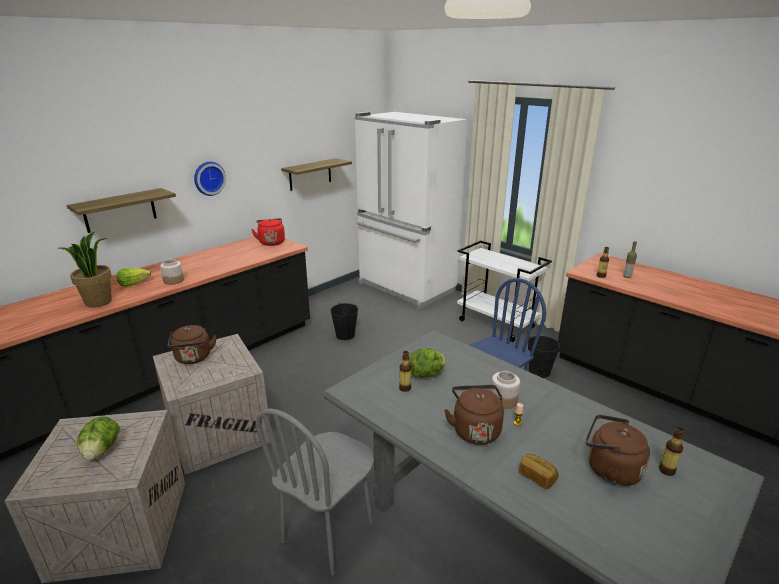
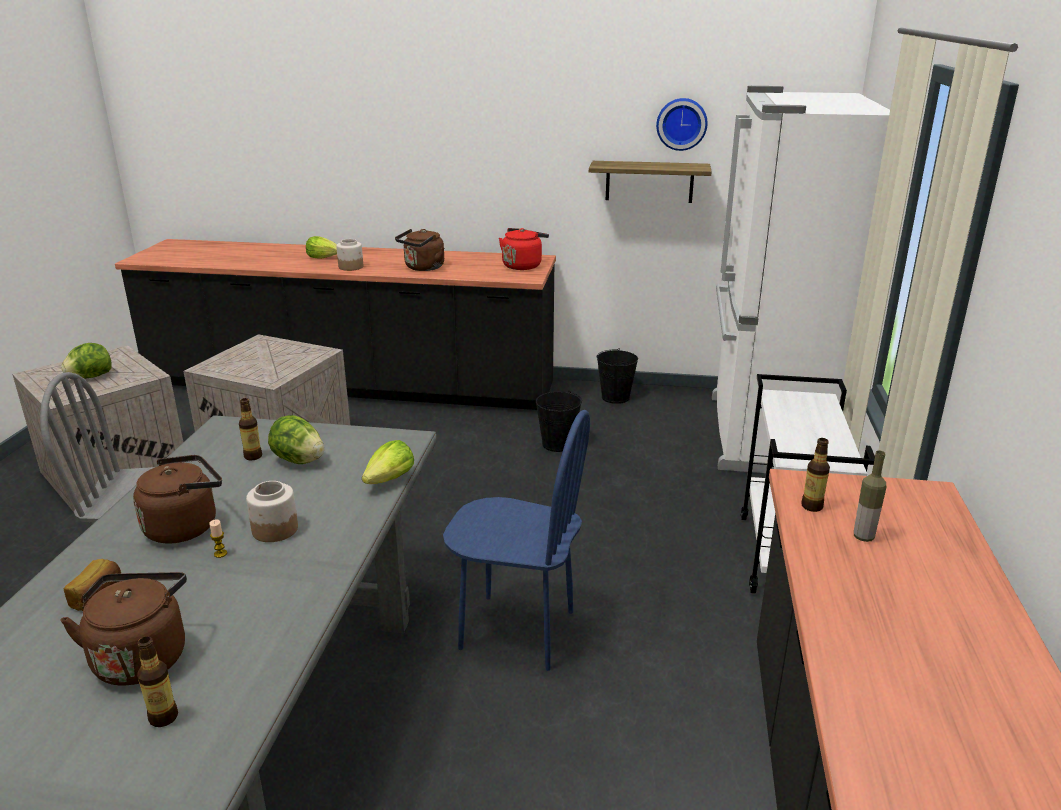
camera: 55 degrees right, 0 degrees up
potted plant [58,231,112,308] -> none
shelf [67,188,176,233] -> none
brown kettle [168,325,217,364] -> brown kettle moved to [395,229,444,271]
wall clock [194,162,226,196] -> wall clock moved to [656,98,708,151]
black bucket [528,336,560,378] -> black bucket moved to [597,348,638,404]
none -> lettuce [362,440,414,484]

